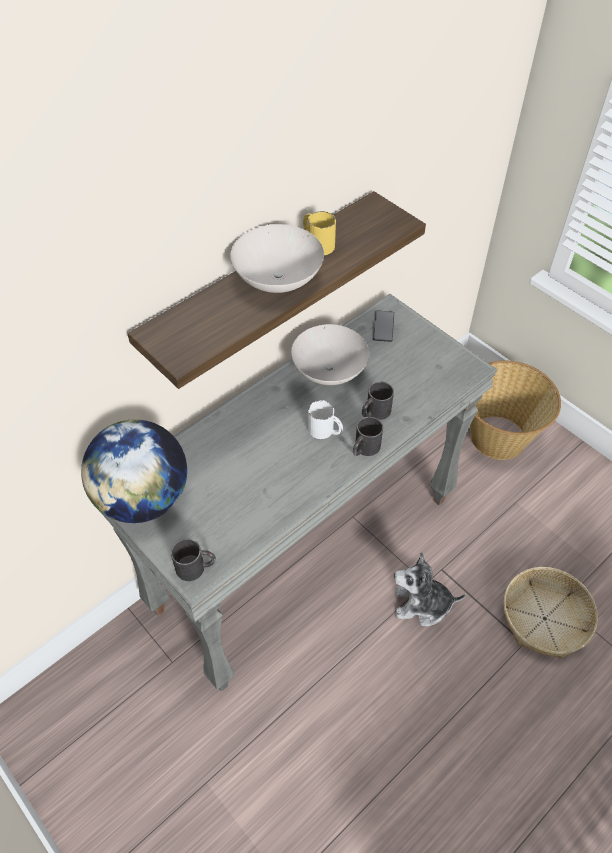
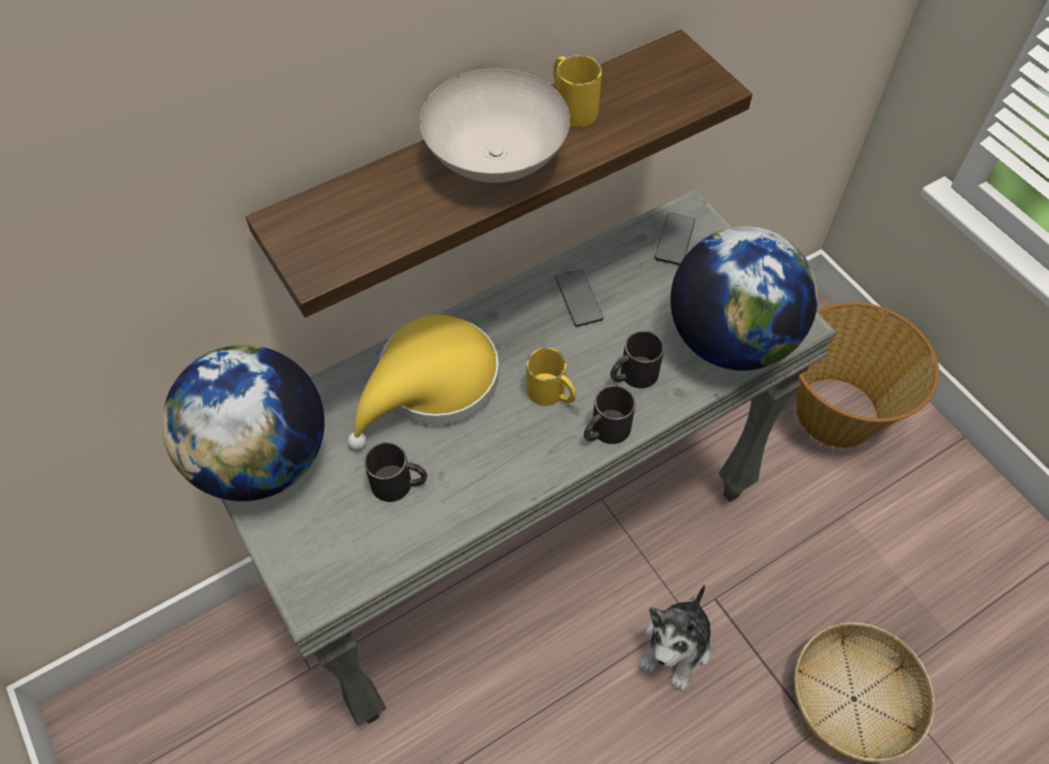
camera: 10 degrees right, 5 degrees up
black mug [171,539,216,581] -> black mug moved to [364,442,427,502]
white bowl [291,324,369,385] -> phone [555,270,604,327]
white mug [308,400,343,439] -> yellow mug [527,348,576,406]
plush toy [394,552,466,626] -> plush toy turned 75 degrees counterclockwise [639,584,712,691]
none -> yellow hat [348,315,499,450]
none -> globe [670,226,818,371]

